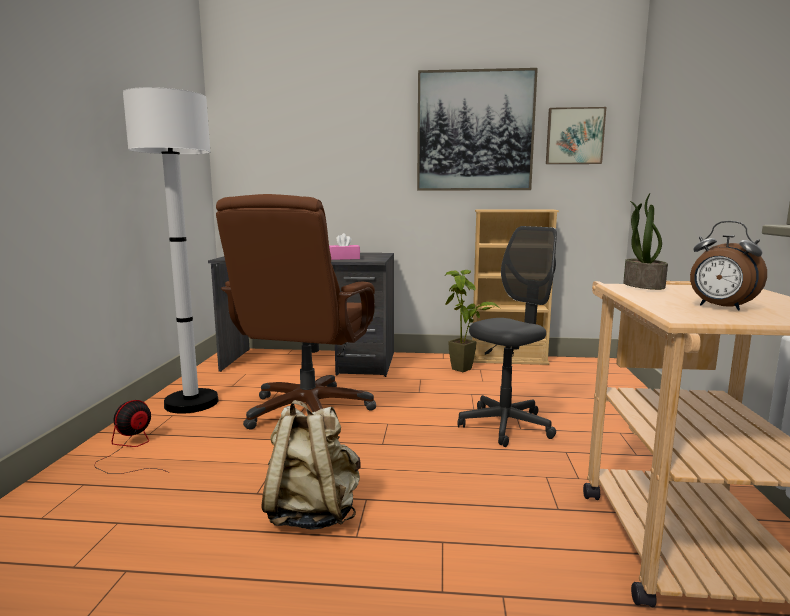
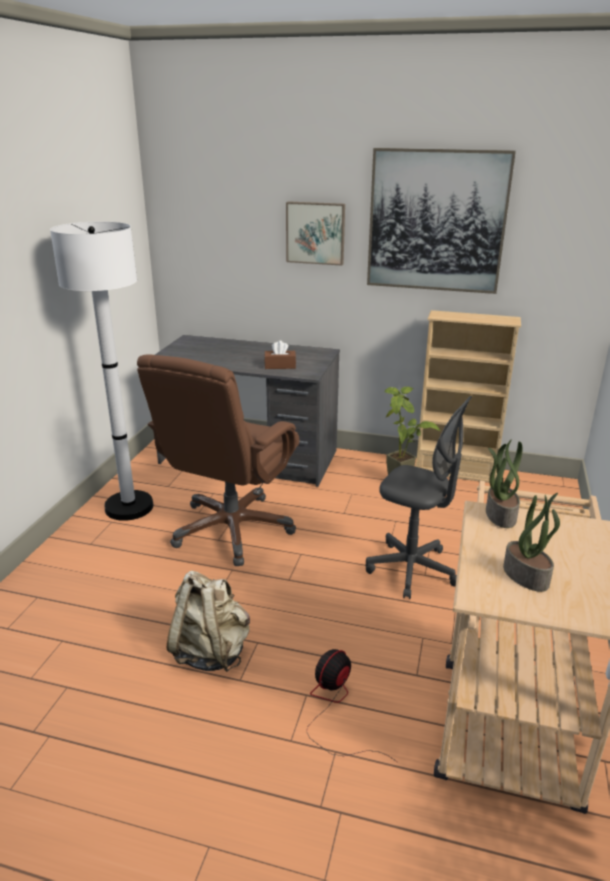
camera: 10 degrees right, 15 degrees up
fan [94,400,170,474] -> fan moved to [307,649,397,762]
pink tissue box [329,233,360,260] -> brown tissue box [264,340,296,369]
grey office chair [458,226,557,447] -> grey office chair turned 60 degrees clockwise [366,396,472,599]
picture [546,107,606,164] -> picture moved to [286,201,345,266]
alarm clock [690,221,767,311] -> potted plant [503,493,560,592]

